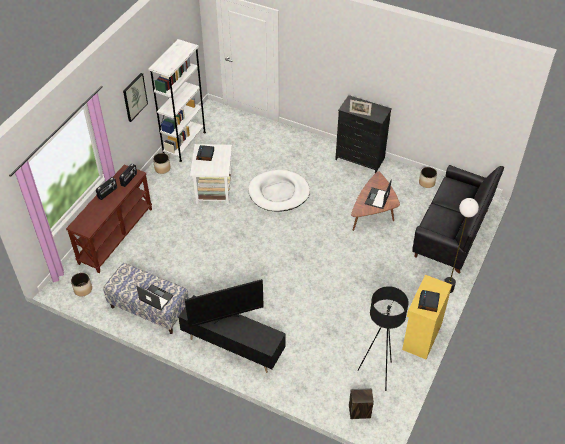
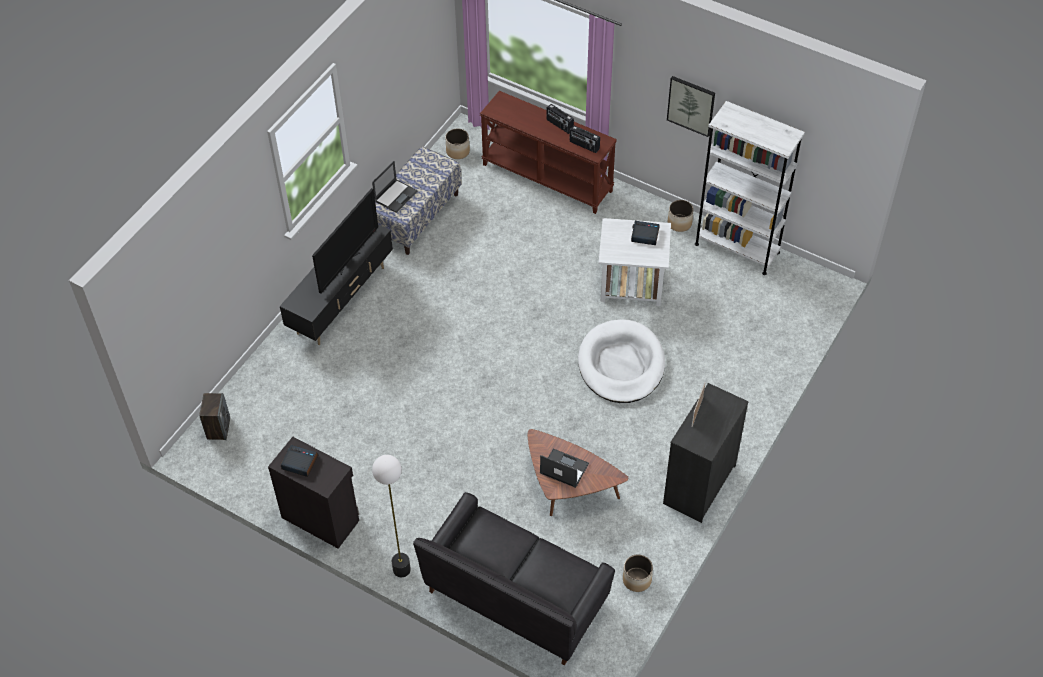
camera: 95 degrees right, 5 degrees up
television [185,279,264,327] -> television turned 135 degrees counterclockwise [312,188,378,294]
black floor lamp [358,286,409,391] -> none
yellow cabinet [402,275,452,359] -> black cabinet [268,437,359,549]

